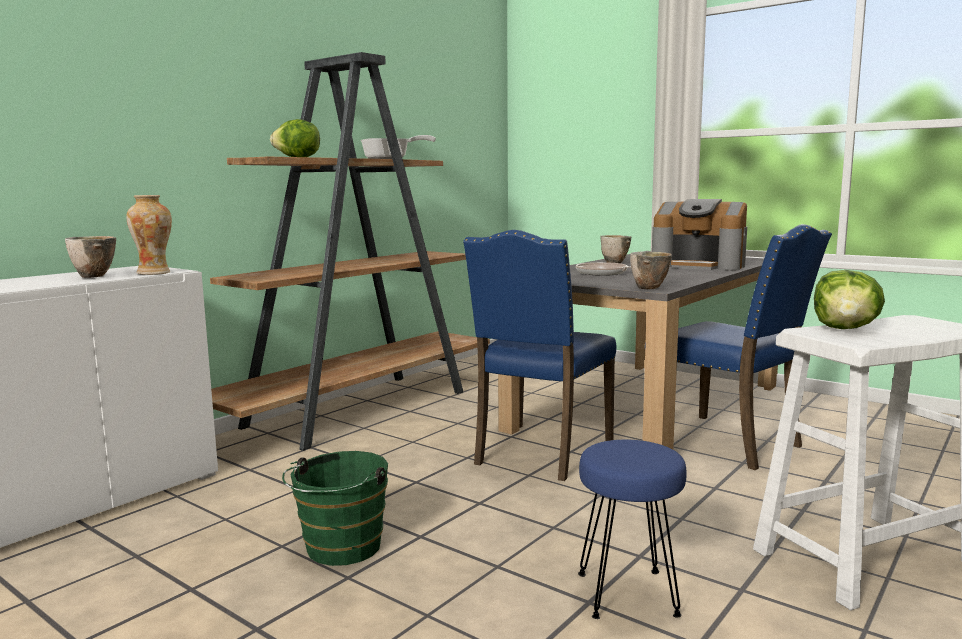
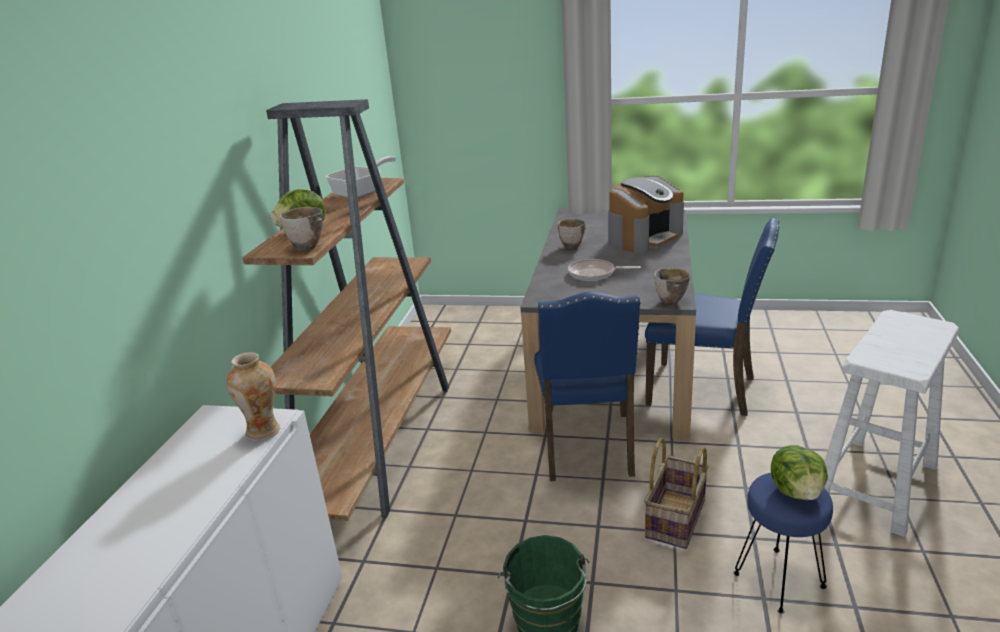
camera: 25 degrees left, 15 degrees up
bowl [65,236,116,278] -> bowl moved to [280,207,323,251]
coffee machine [652,199,747,271] -> coffee machine turned 45 degrees counterclockwise [608,176,684,254]
lettuce [814,270,885,329] -> lettuce moved to [771,445,828,500]
none -> basket [644,438,709,549]

